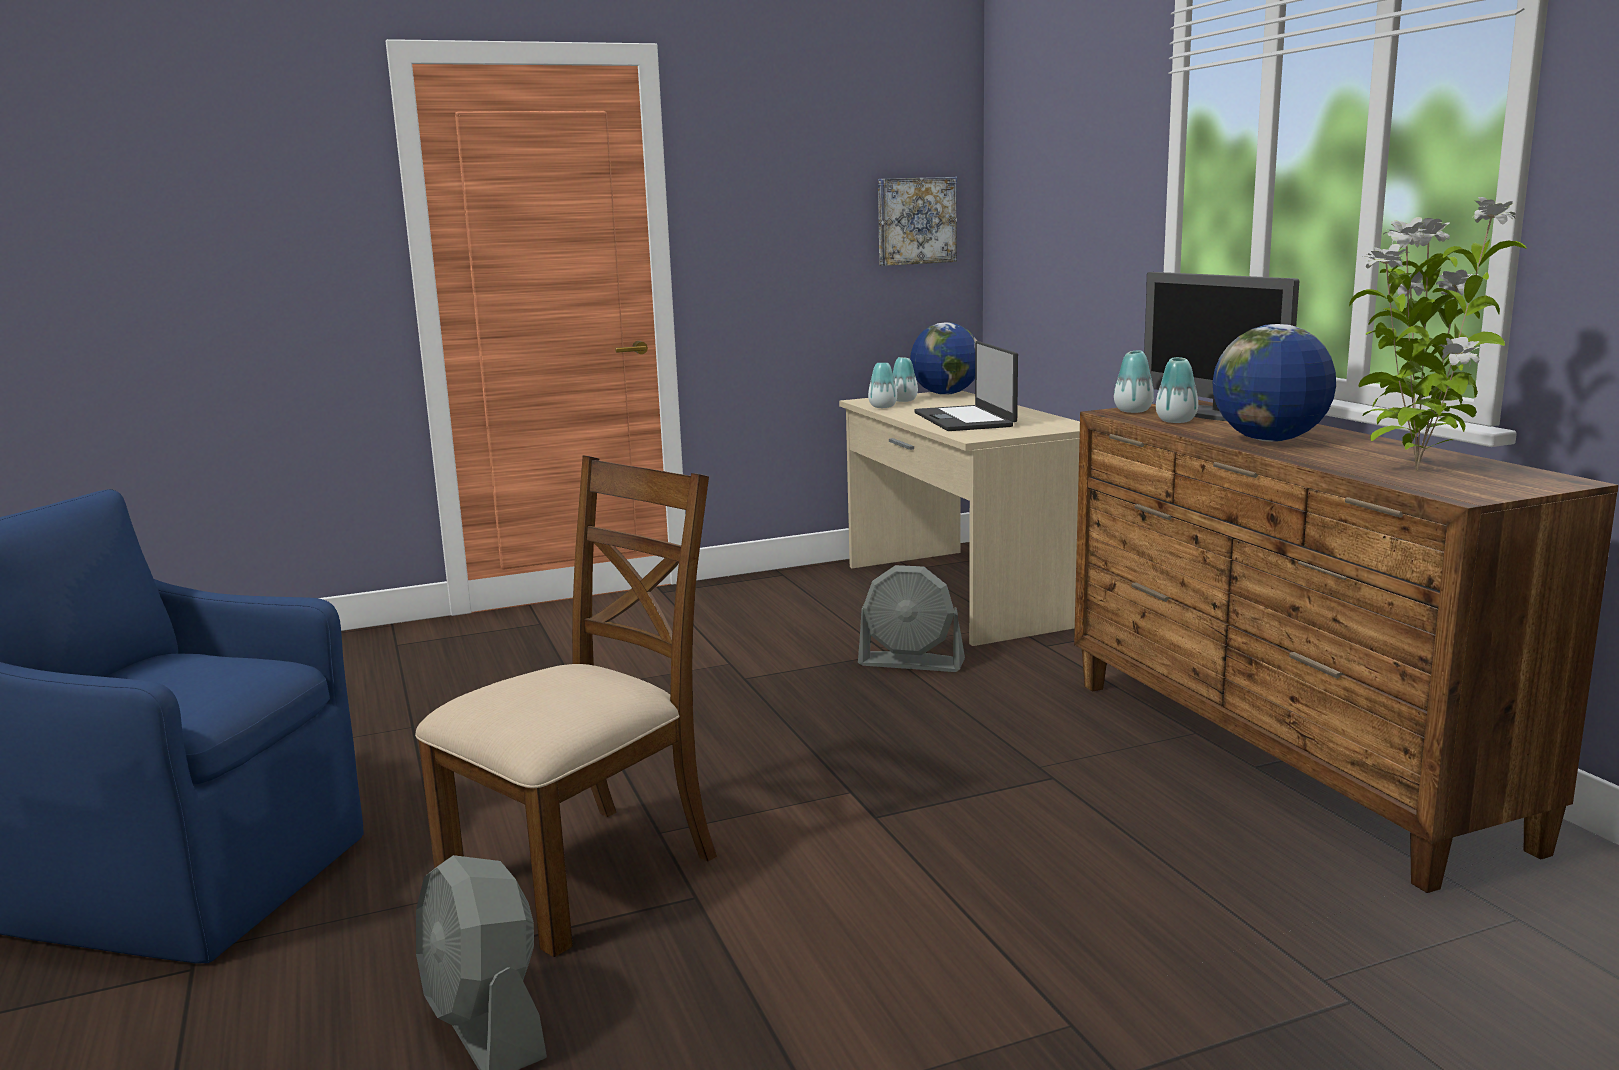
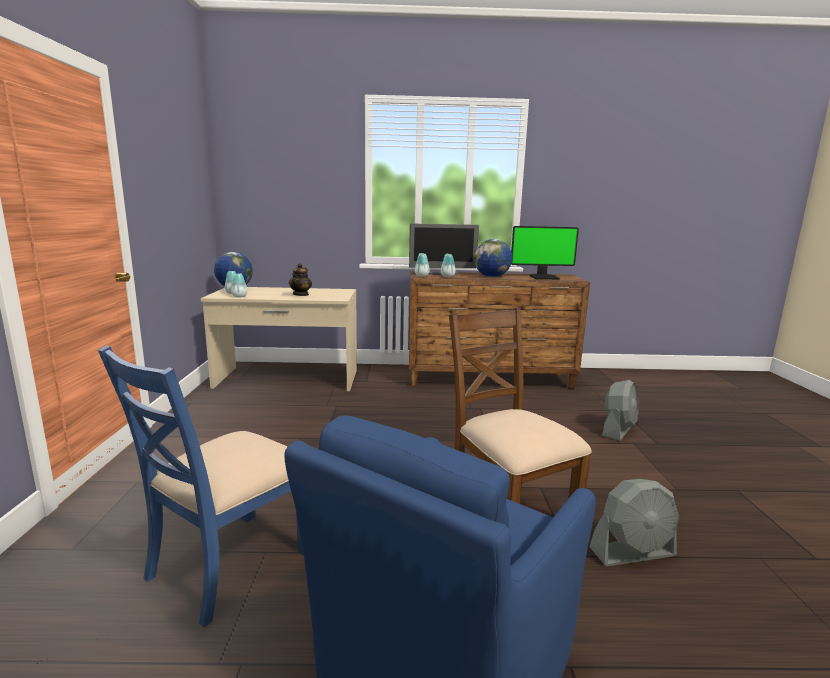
camera: 70 degrees left, 0 degrees up
grey fan [858,565,965,672] -> grey fan moved to [602,380,639,441]
picture [878,177,957,266] -> none
laptop [914,341,1018,431] -> teapot [289,263,312,296]
potted plant [1349,197,1527,470] -> monitor [511,226,579,280]
none -> blue chair [98,345,304,627]

